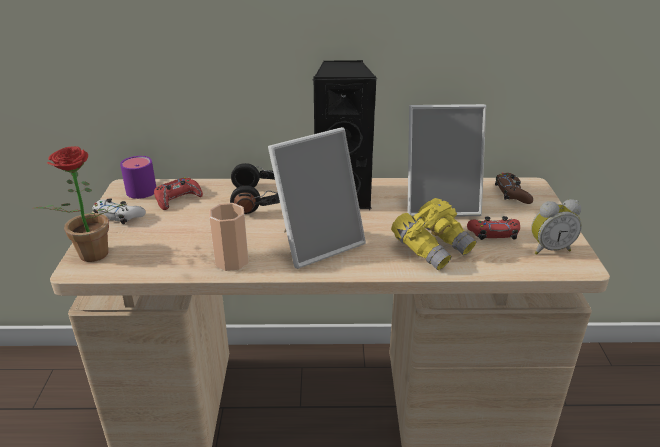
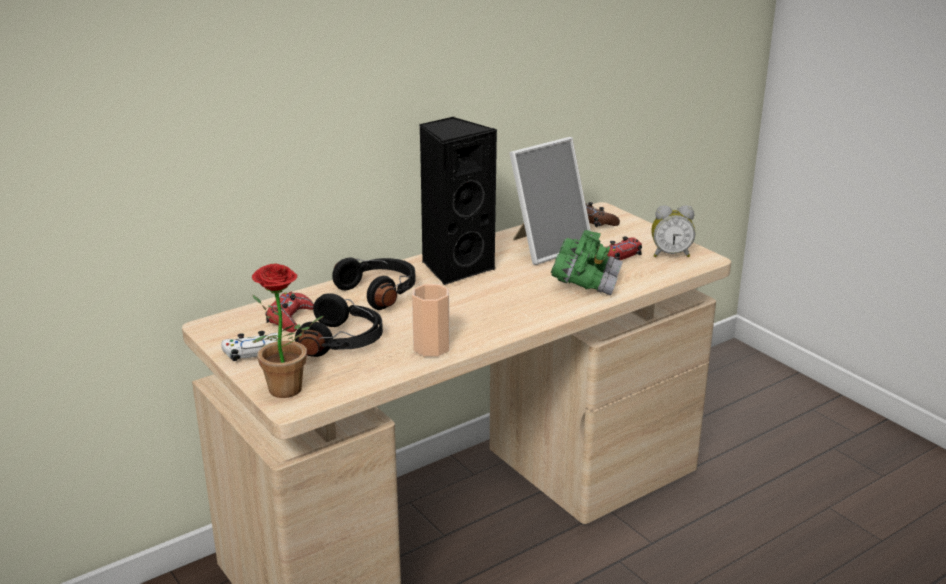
camera: 35 degrees left, 5 degrees down
purple mug [120,156,156,199] -> none
picture frame [268,127,366,269] -> none
yellow binoculars [391,198,477,270] -> green binoculars [551,230,623,296]
alarm clock [531,199,582,255] -> alarm clock turned 45 degrees clockwise [651,205,695,257]
none -> black headphones [295,293,383,357]

